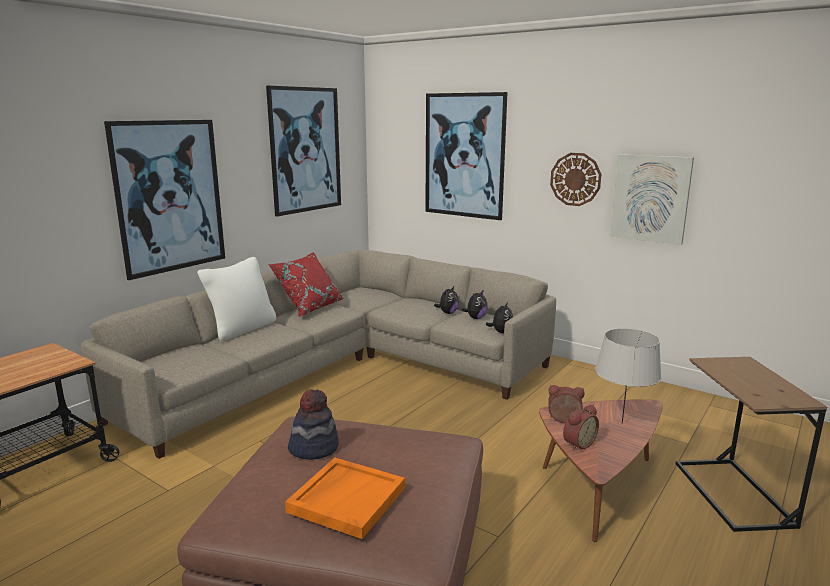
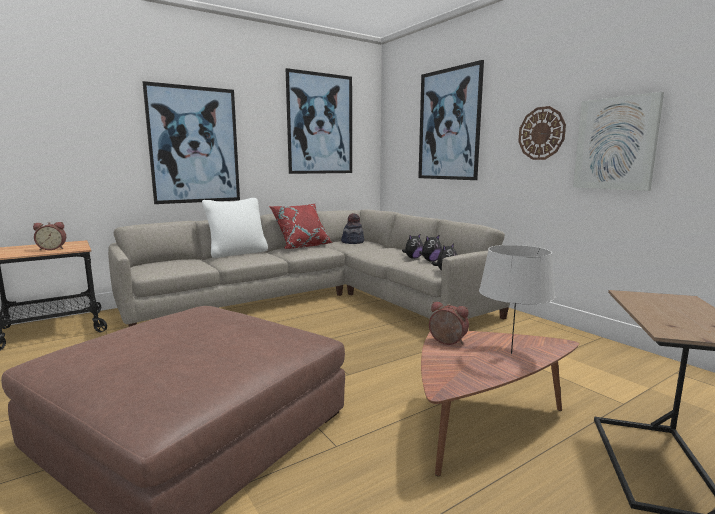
camera: 20 degrees right, 5 degrees down
orange tray [285,457,405,539] -> none
hat [288,389,339,460] -> hat moved to [341,213,364,244]
alarm clock [563,405,599,451] -> alarm clock moved to [33,222,66,250]

